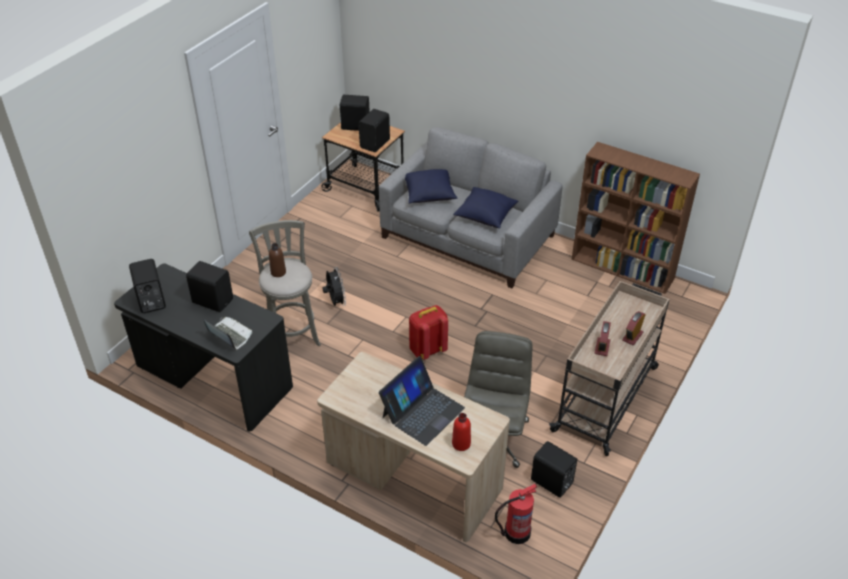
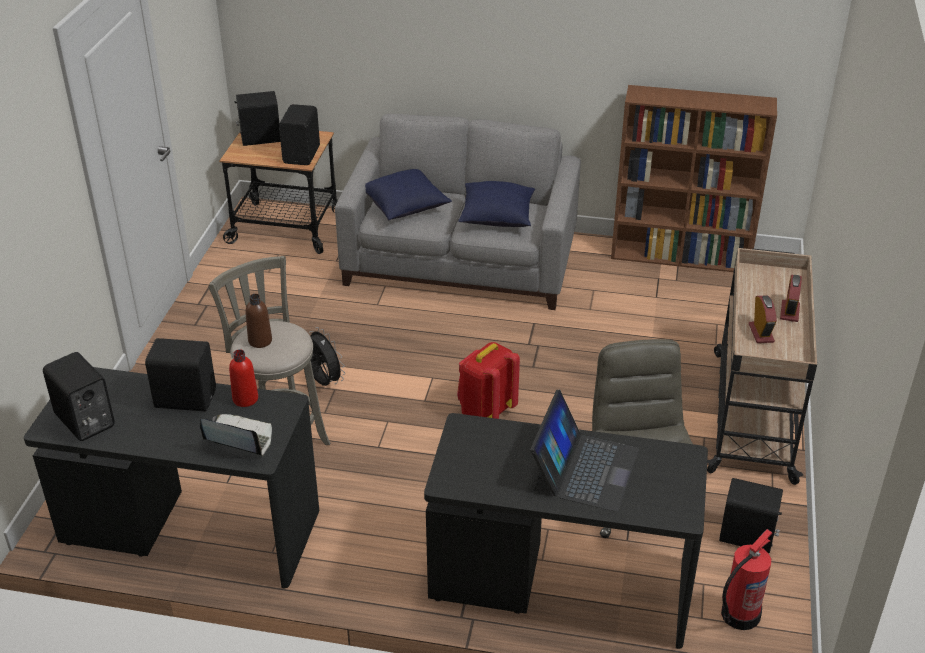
camera: 20 degrees left, 5 degrees down
beige desk [317,352,510,542] -> black desk [424,413,708,649]
red bottle [452,413,471,451] -> red bottle moved to [229,349,258,407]

